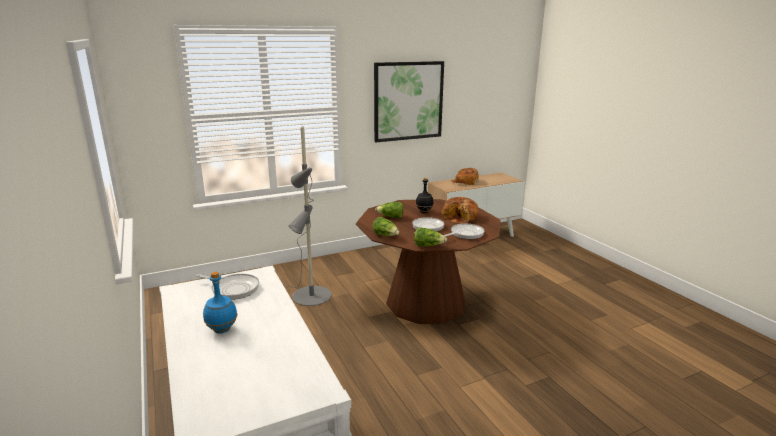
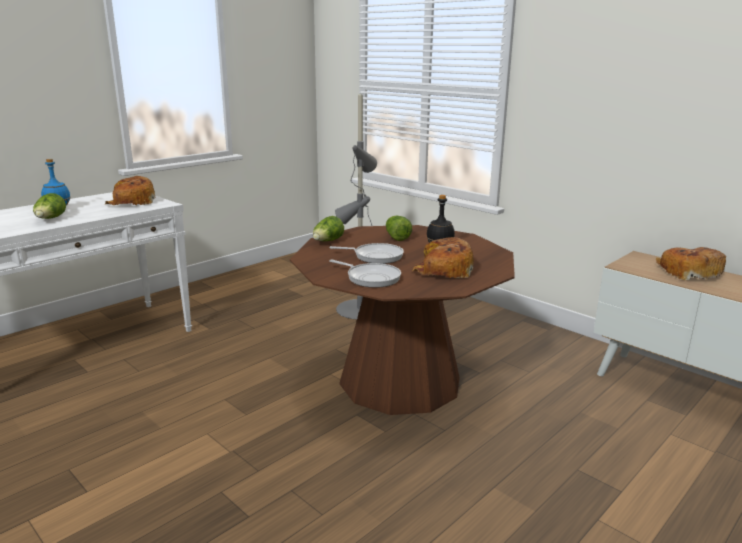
camera: 70 degrees right, 0 degrees up
frying pan [196,274,259,300] -> bread [105,176,155,206]
picture [374,61,444,142] -> none
lettuce [414,227,447,247] -> lettuce moved to [33,193,66,219]

